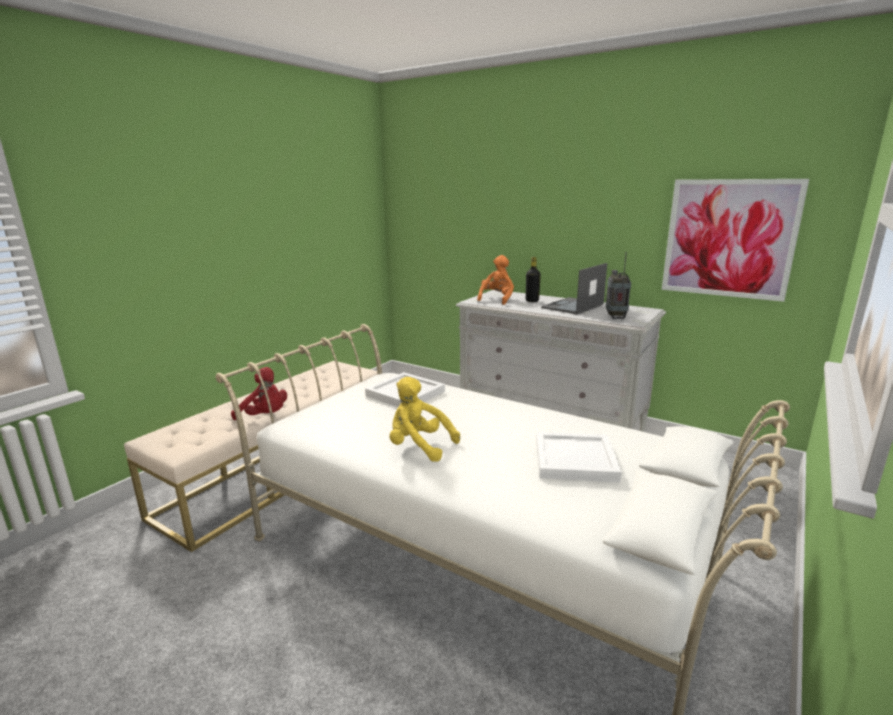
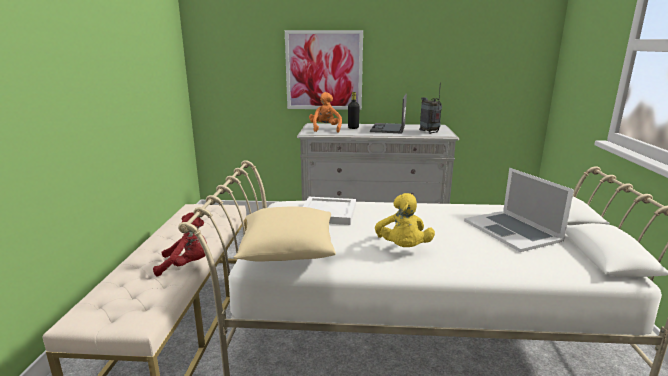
camera: 30 degrees left, 0 degrees up
yellow plush toy [390,377,460,462] -> yellow plush toy turned 90 degrees counterclockwise [375,193,435,247]
white tray [536,432,622,482] -> laptop [464,168,574,252]
picture [662,179,809,302] -> picture moved to [285,30,363,110]
none -> beige pillow [234,206,336,262]

